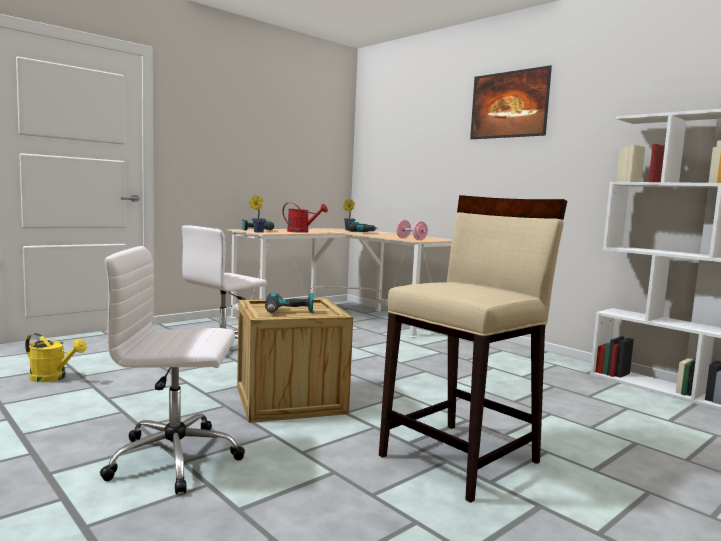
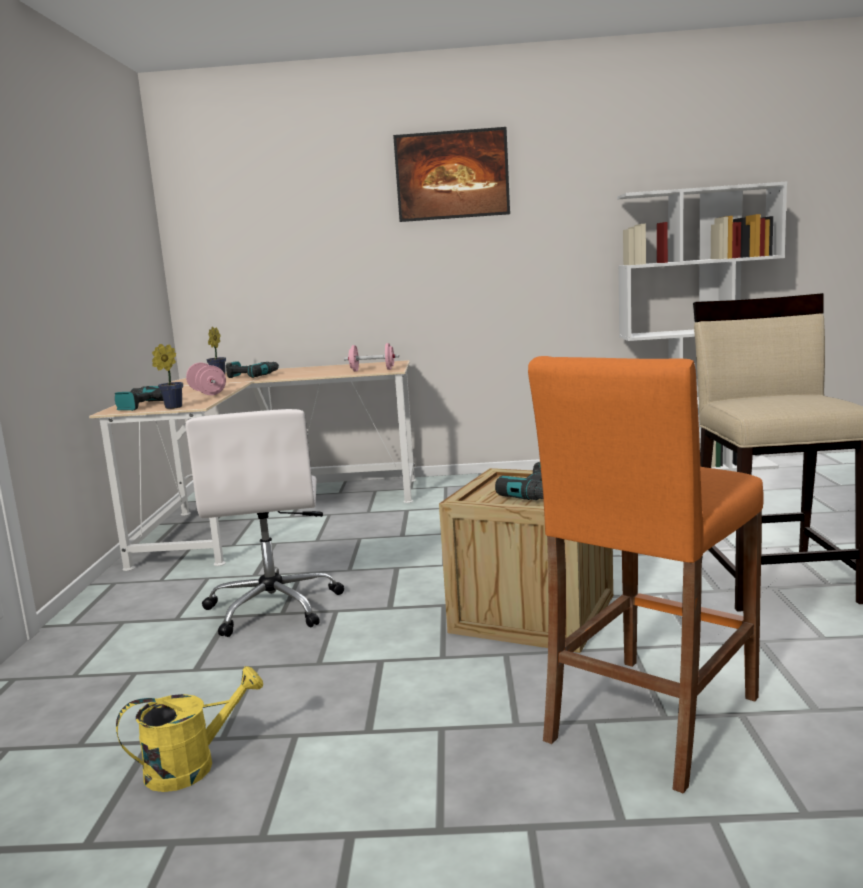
camera: 45 degrees left, 5 degrees up
white office chair [100,246,245,495] -> orange stool [528,356,764,794]
red watering can [282,203,328,233] -> pink dumbbell [186,363,226,395]

